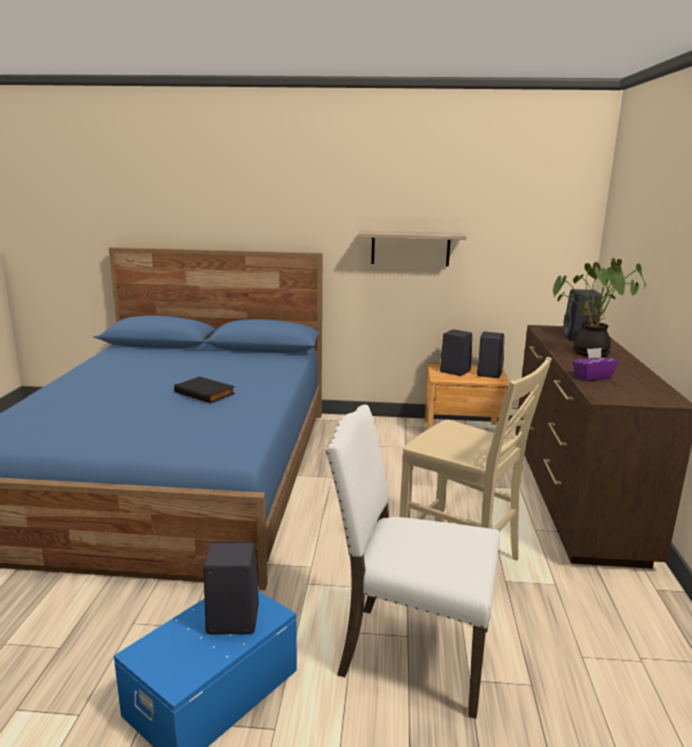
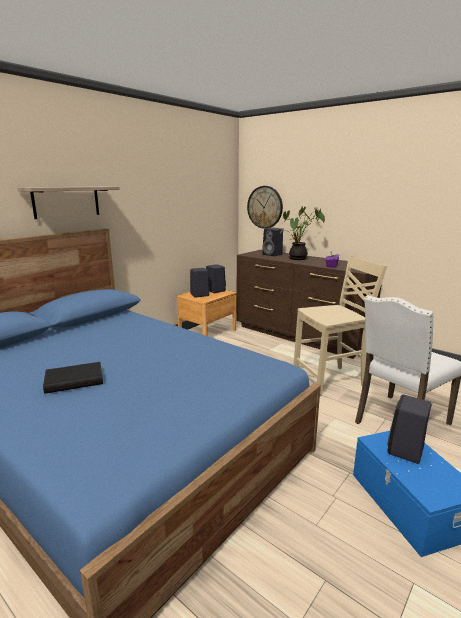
camera: 55 degrees left, 0 degrees up
black book [174,376,235,403] -> black book moved to [43,362,103,394]
shelf [358,231,466,266] -> shelf moved to [18,186,120,219]
none -> wall clock [247,186,283,229]

